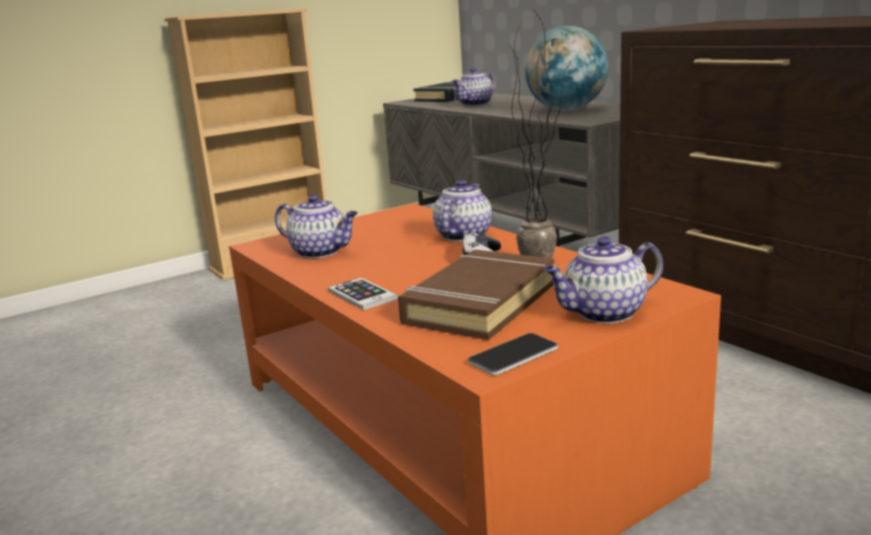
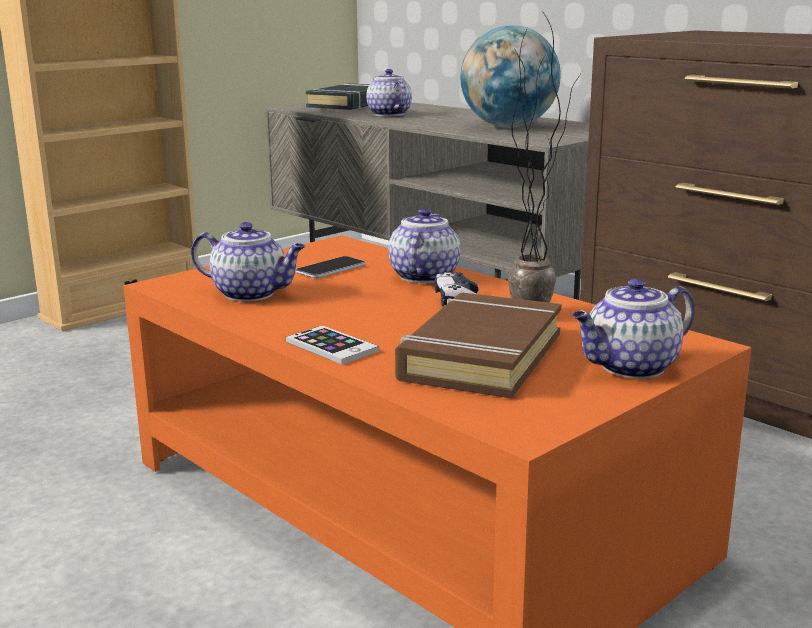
camera: 10 degrees left, 0 degrees up
teapot [452,68,495,106] -> teapot turned 120 degrees clockwise [366,69,412,116]
phone [468,333,558,375] -> phone moved to [296,256,365,278]

